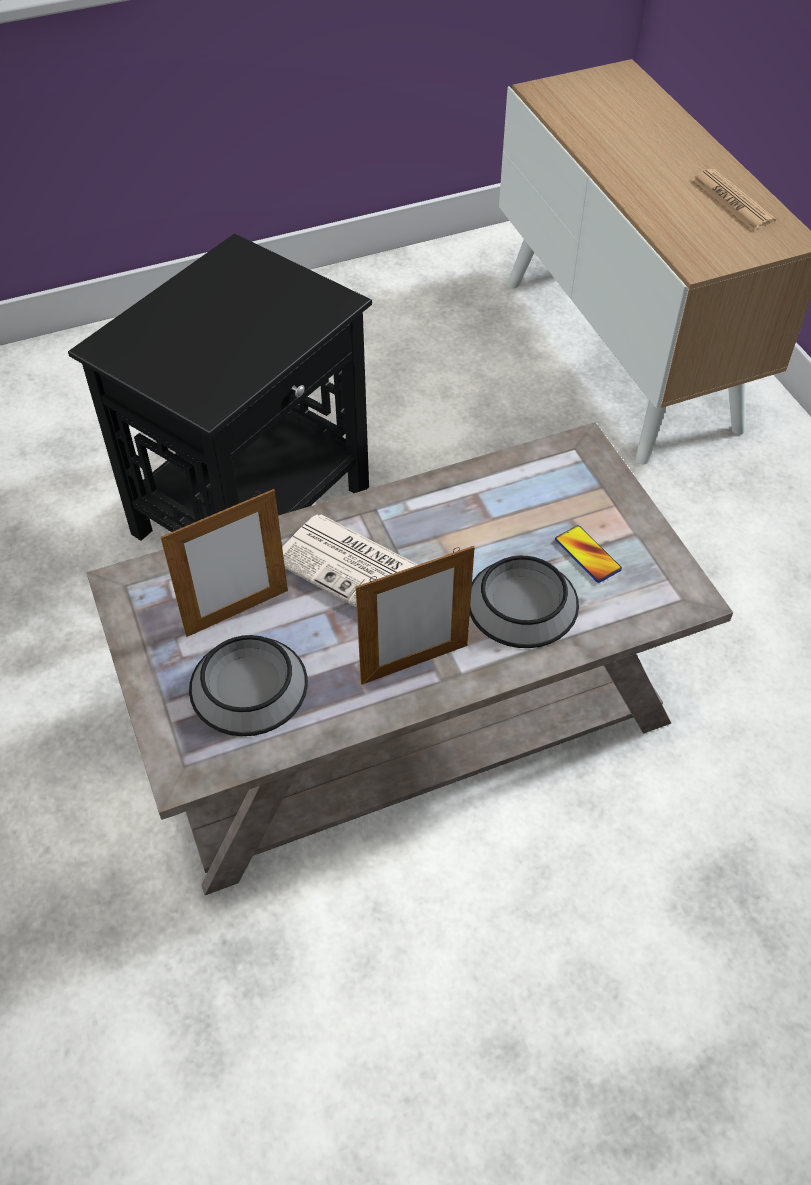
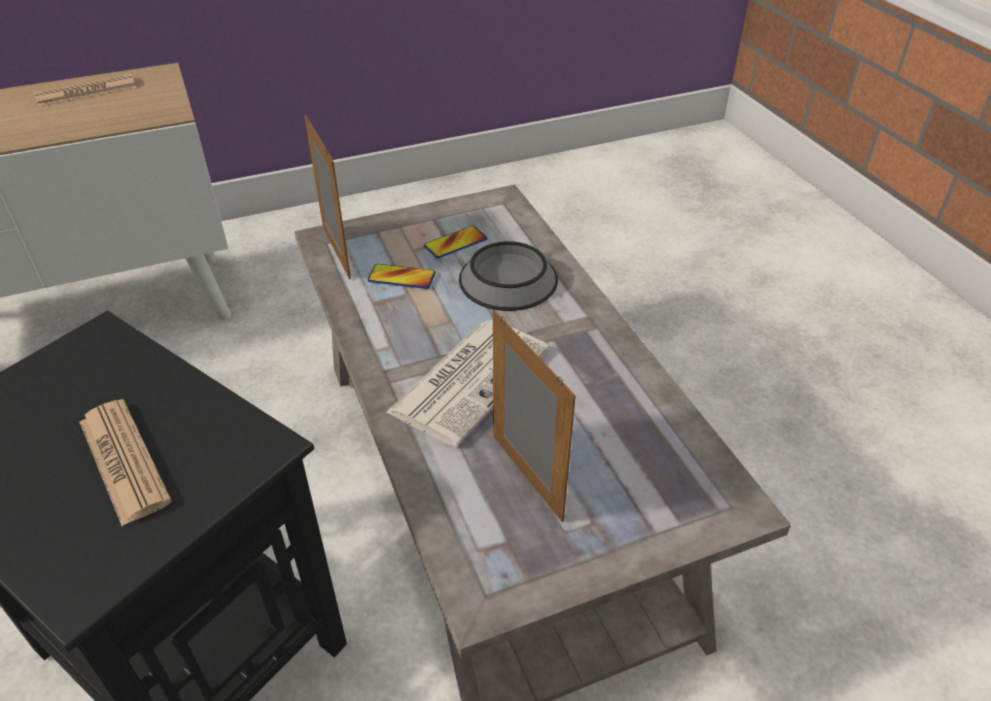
camera: 90 degrees left, 10 degrees down
bowl [189,635,308,736] -> none
picture frame [356,546,475,685] -> picture frame moved to [304,115,351,279]
none -> newspaper [79,399,172,526]
none -> phone [368,264,436,289]

